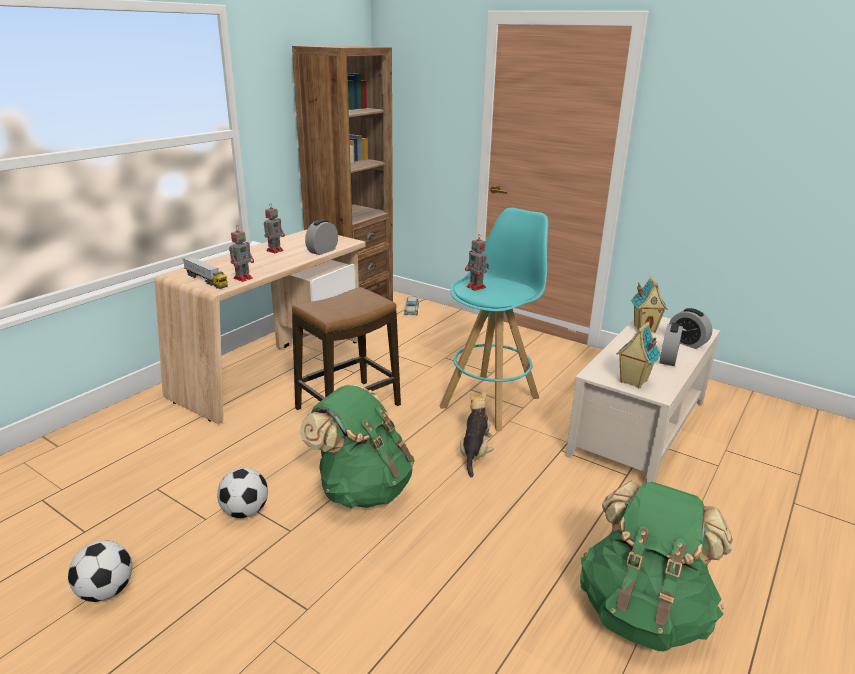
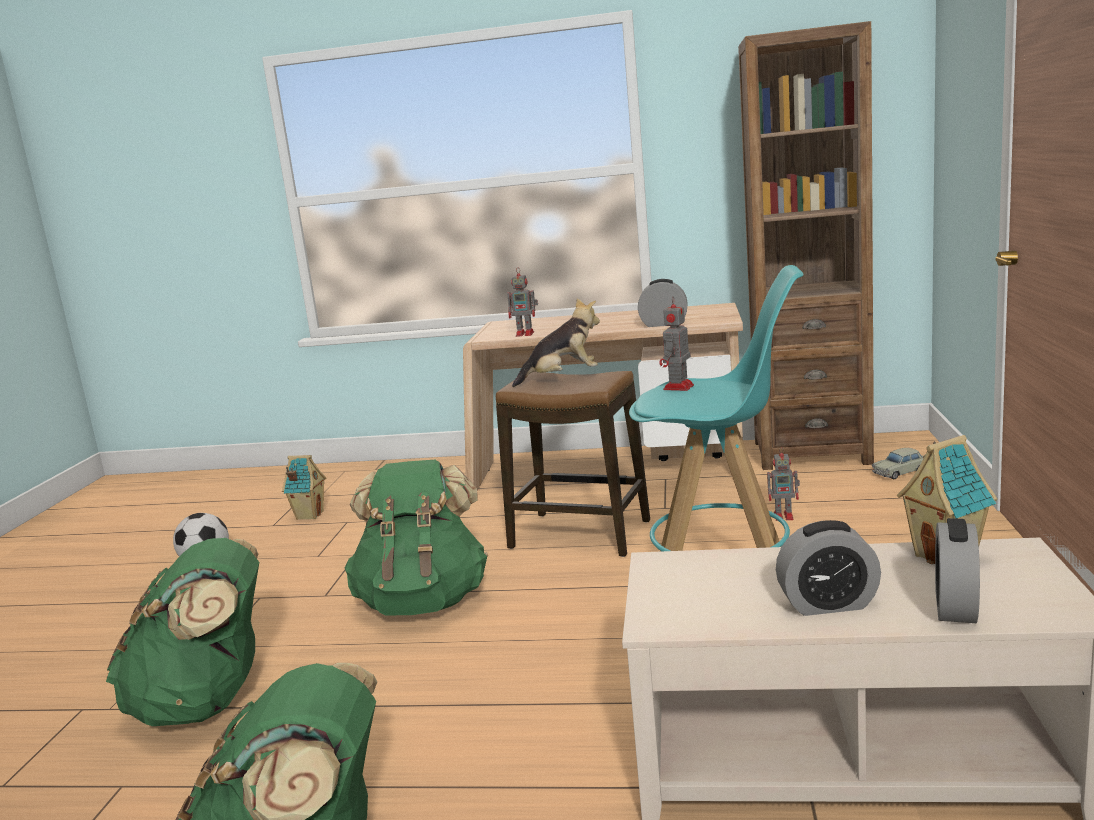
camera: 65 degrees right, 10 degrees down
toy truck [183,257,228,289] -> none
football [217,468,268,518] -> none
toy robot [264,203,285,253] -> toy robot moved to [767,447,800,521]
plush toy [460,391,493,478] -> plush toy moved to [512,298,600,387]
toy house [616,322,661,388] -> toy house moved to [282,455,326,520]
none -> green backpack [106,538,259,726]

